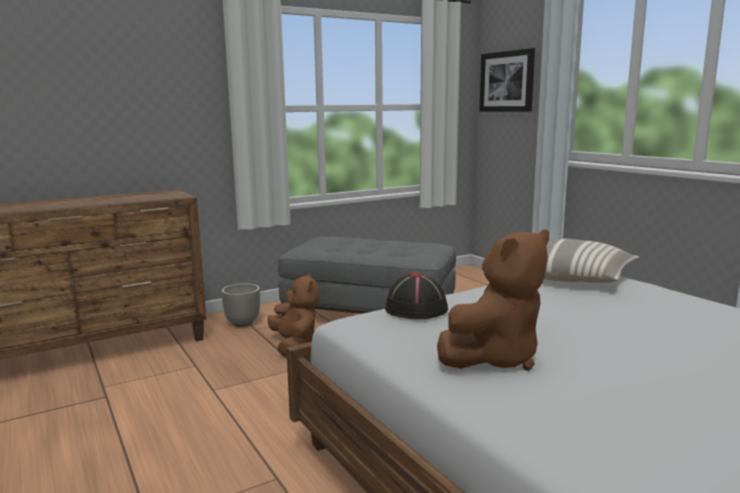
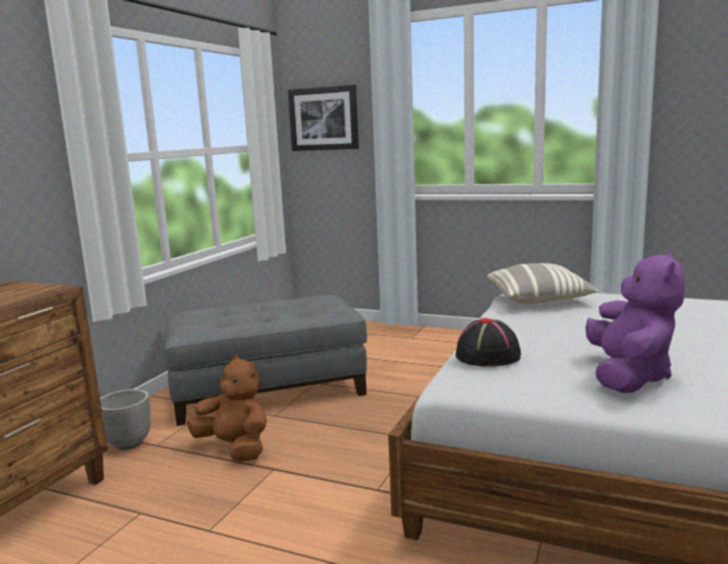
camera: 35 degrees left, 0 degrees up
brown plush toy [437,229,549,371] -> purple plush toy [585,251,685,393]

